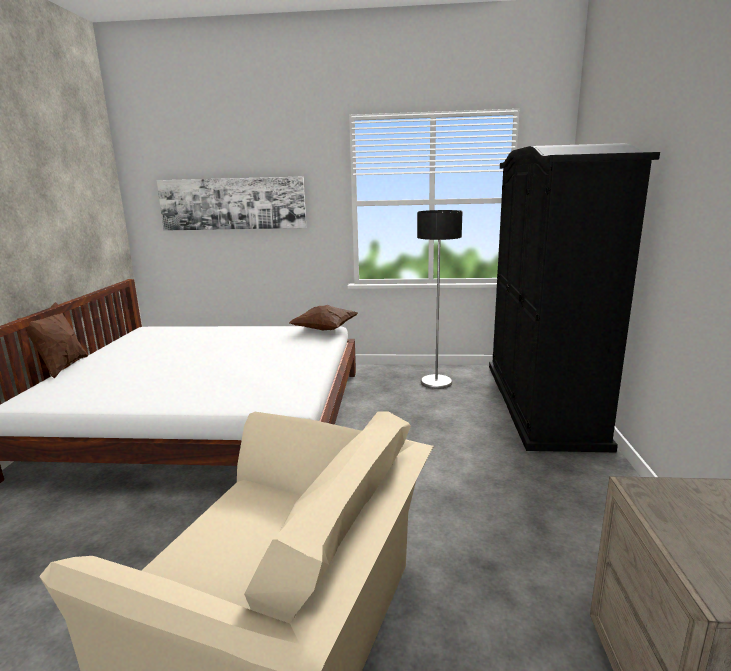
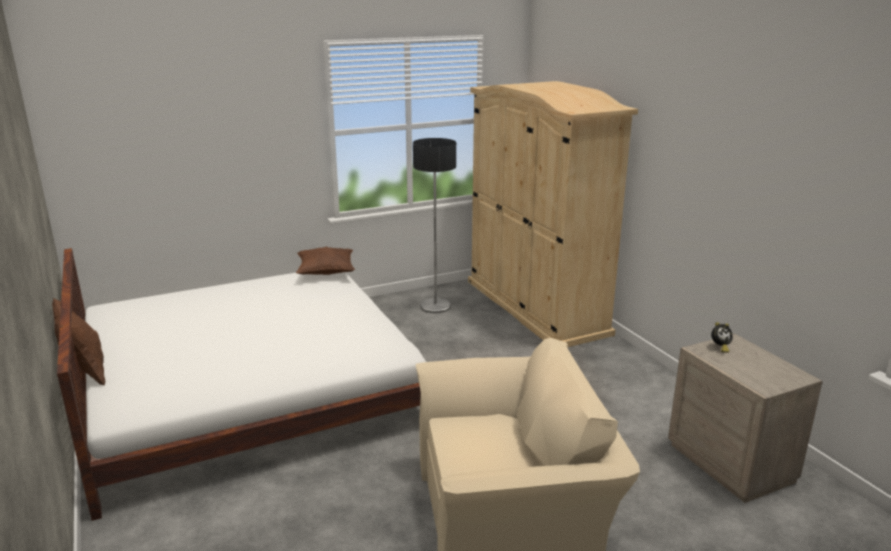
camera: 30 degrees left, 5 degrees up
picture [157,177,306,231] -> none
black wardrobe [489,143,660,453] -> beige wardrobe [468,81,638,347]
none -> alarm clock [711,322,733,353]

